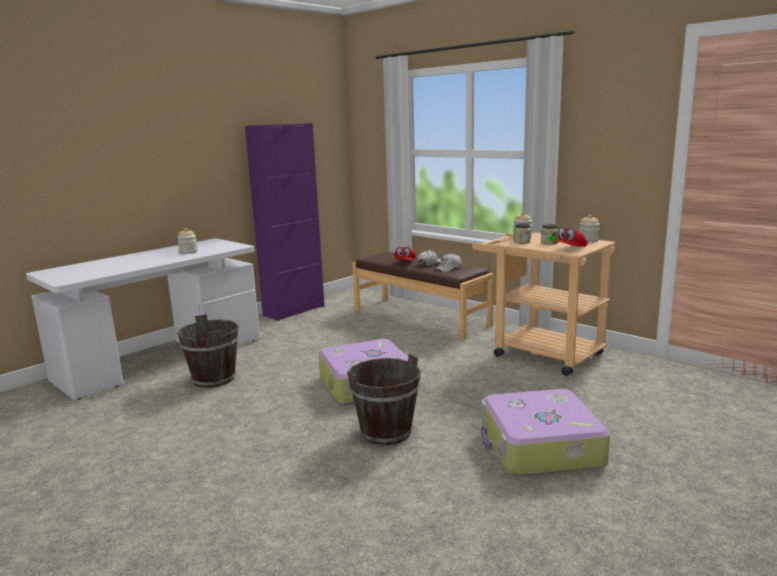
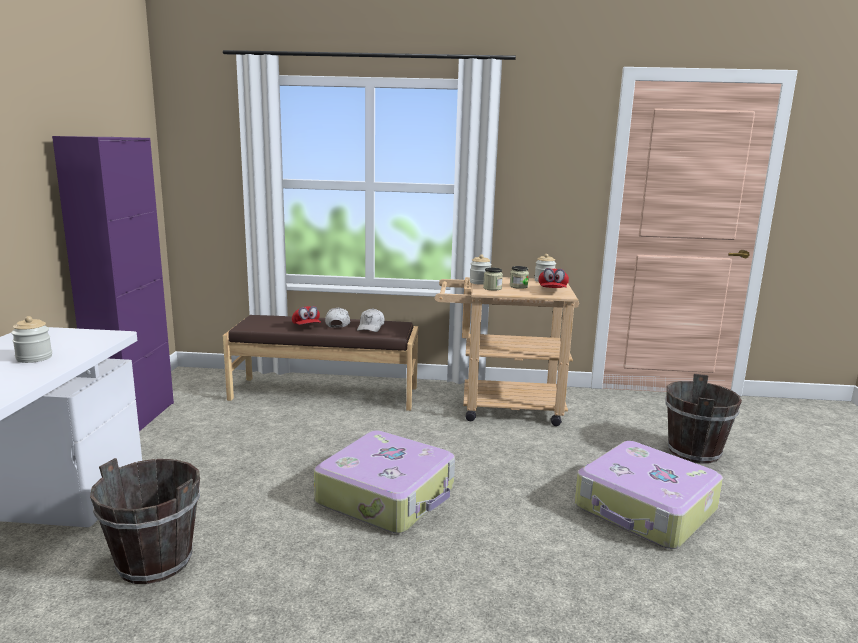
camera: 40 degrees left, 0 degrees up
brown bucket [347,354,421,445] -> brown bucket moved to [665,374,742,464]

